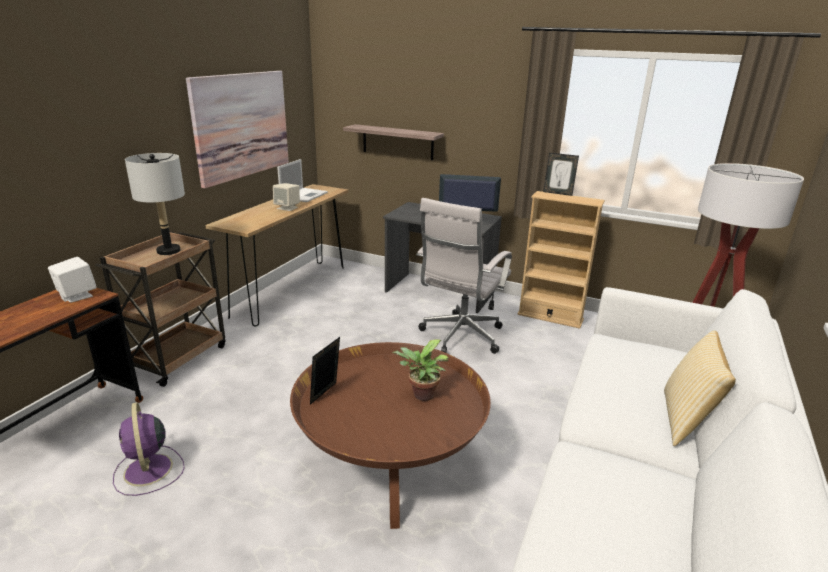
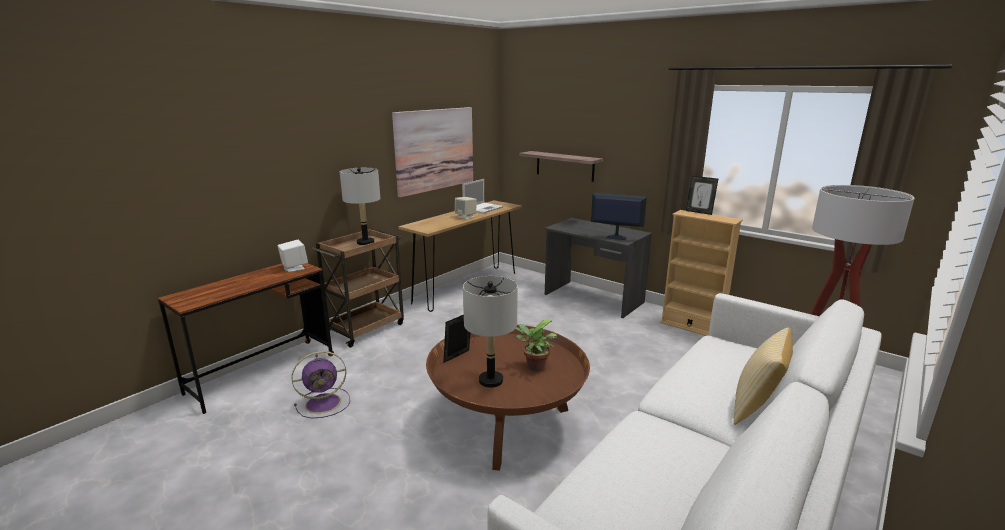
camera: 15 degrees right, 5 degrees down
purple fan [113,402,185,496] -> purple fan turned 105 degrees counterclockwise [292,351,350,418]
white office chair [416,198,512,354] -> none
none -> grey table lamp [463,276,518,388]

